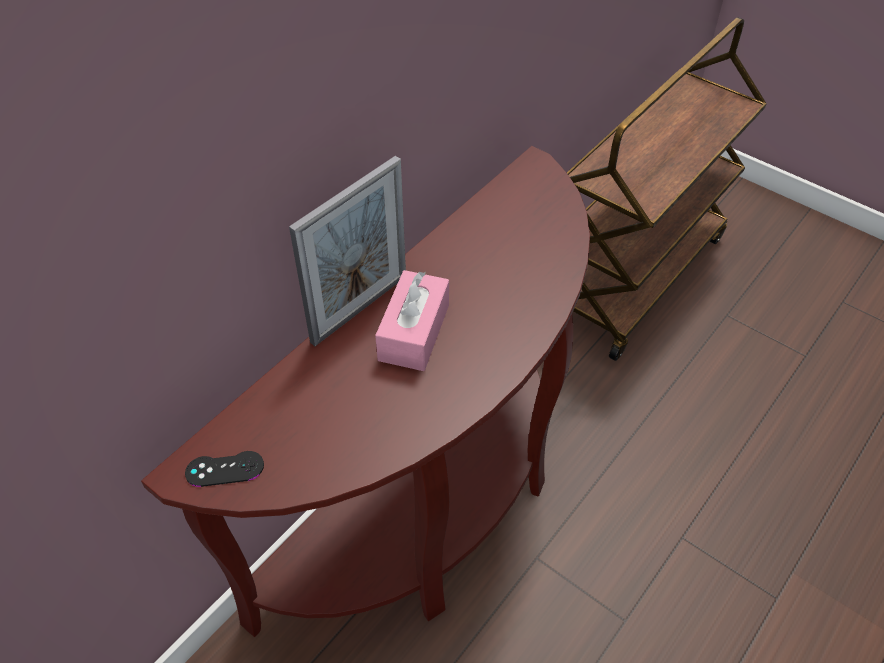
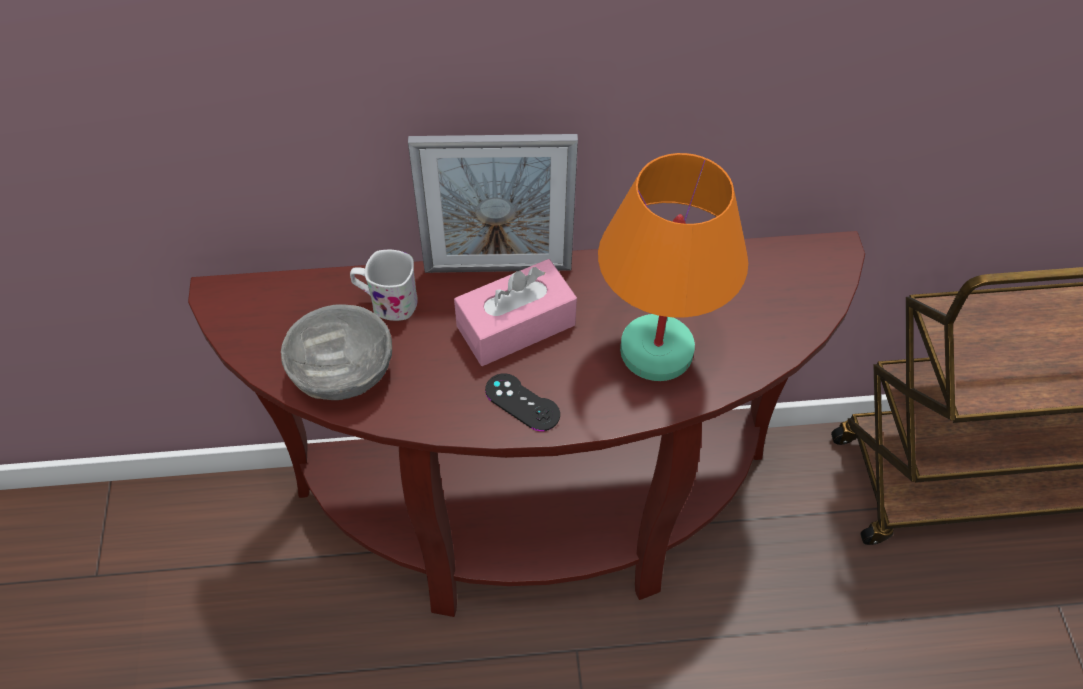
camera: 45 degrees right, 5 degrees up
black game controller [185,451,264,487] -> black game controller moved to [485,373,560,431]
none -> grey bowl [281,304,392,400]
none -> white mug [350,250,418,321]
none -> orange table lamp [598,153,748,381]

